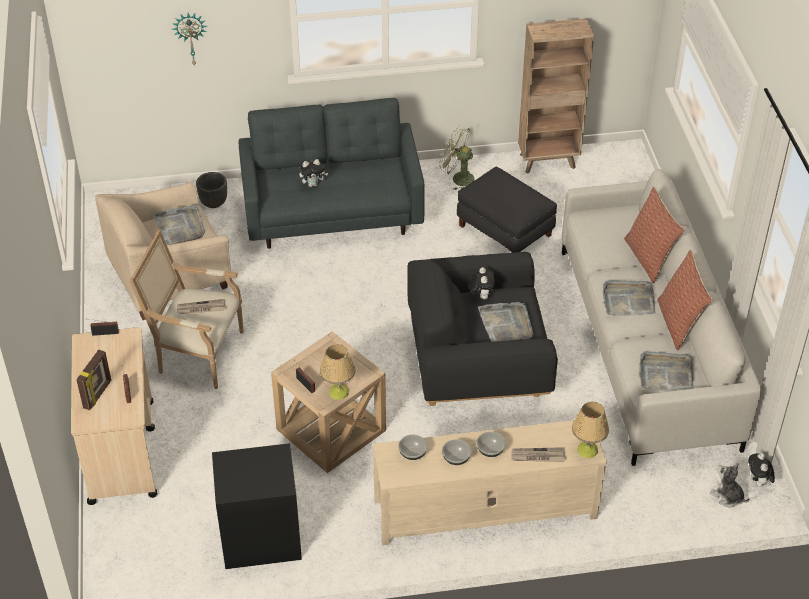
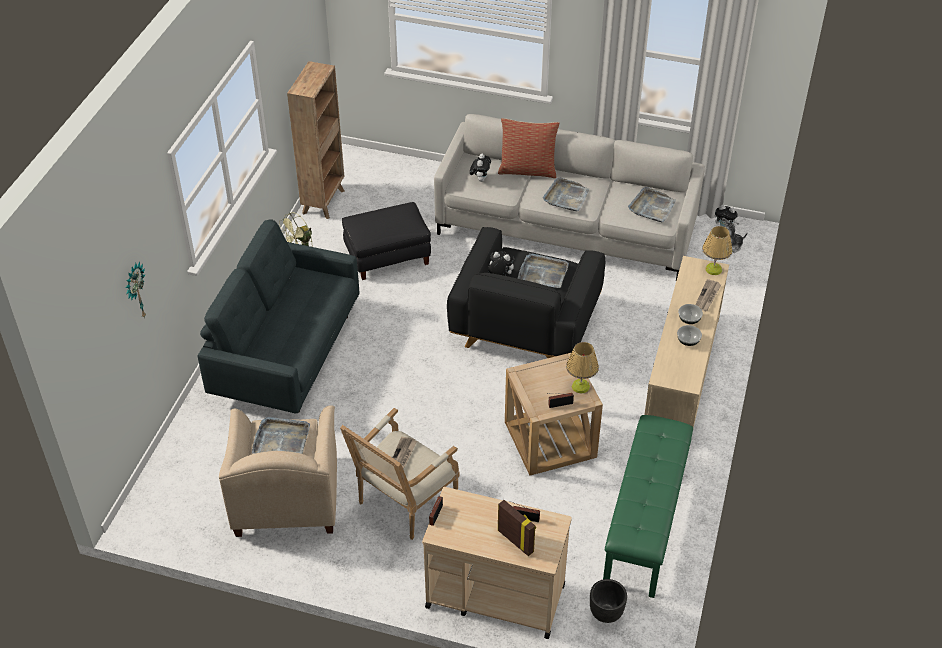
camera: 65 degrees left, 0 degrees up
black planter [196,172,227,208] -> black planter moved to [590,579,627,623]
black nightstand [212,443,302,569] -> green bench [603,415,693,598]
plush toy [299,159,328,187] -> plush toy moved to [470,154,491,182]
bowl [398,435,427,460] -> none
pillow [657,250,712,350] -> none

